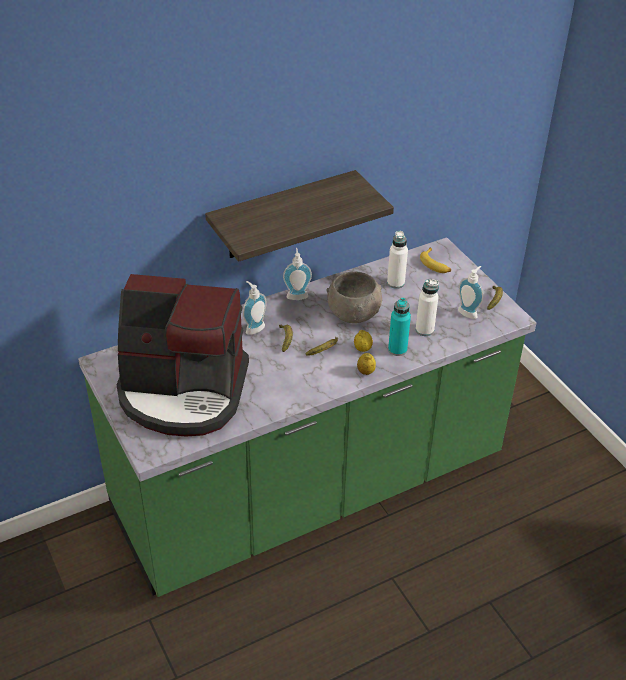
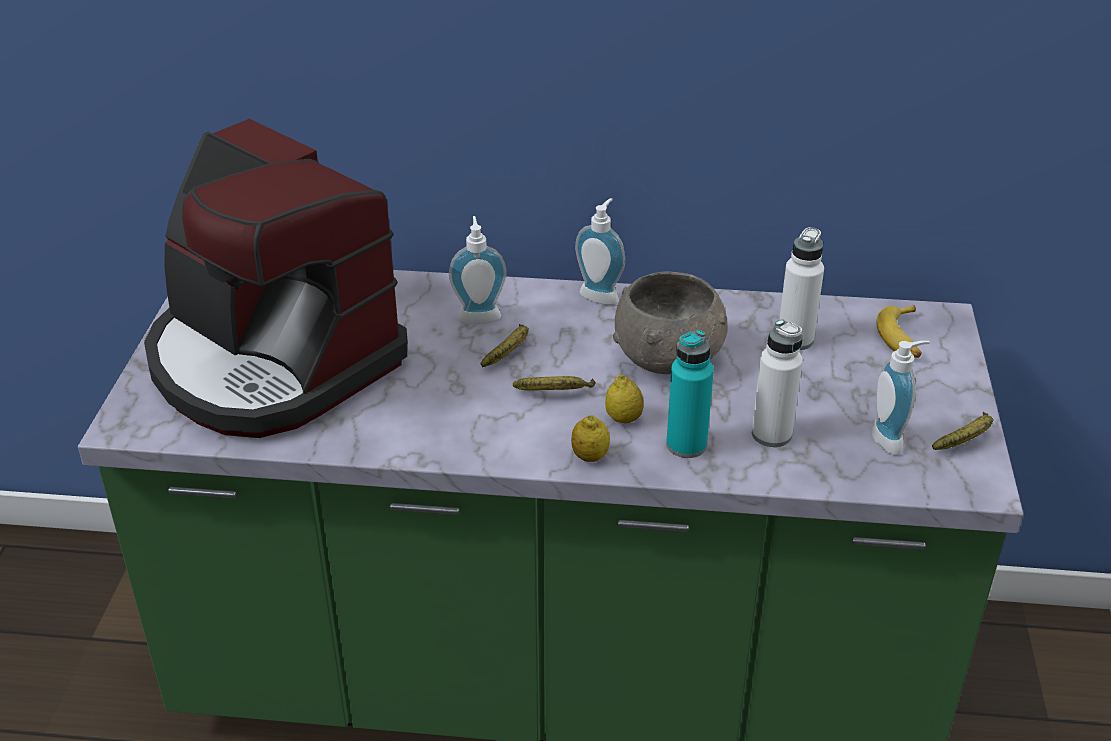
camera: 35 degrees right, 5 degrees down
shelf [205,170,394,262] -> none

